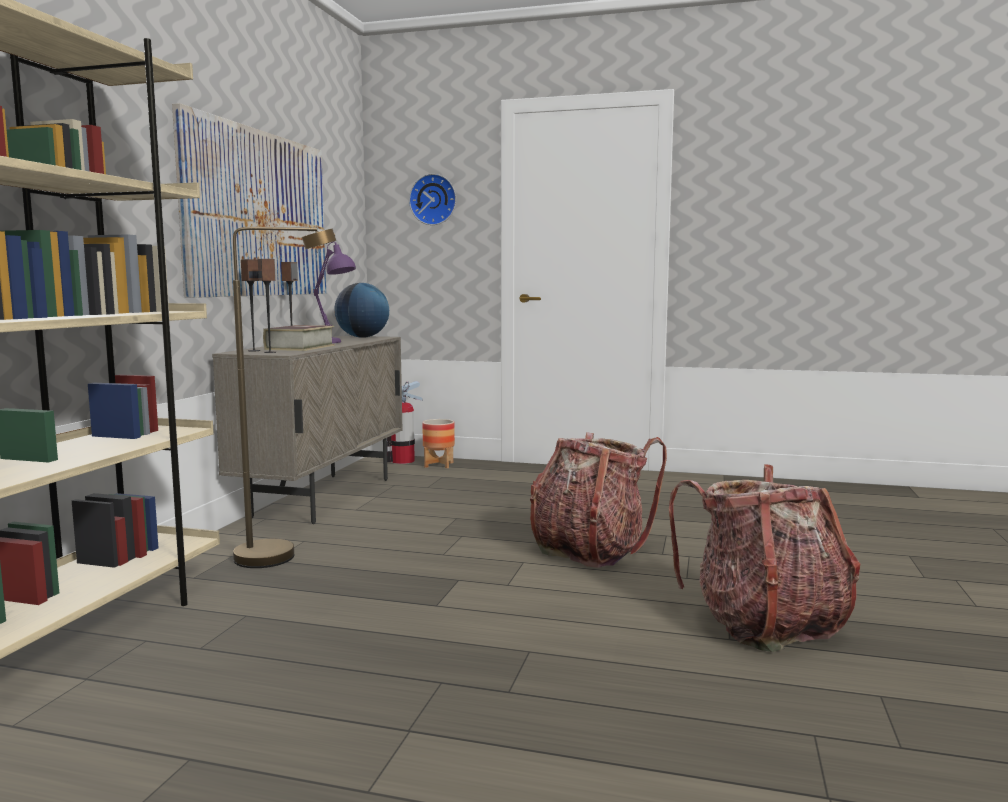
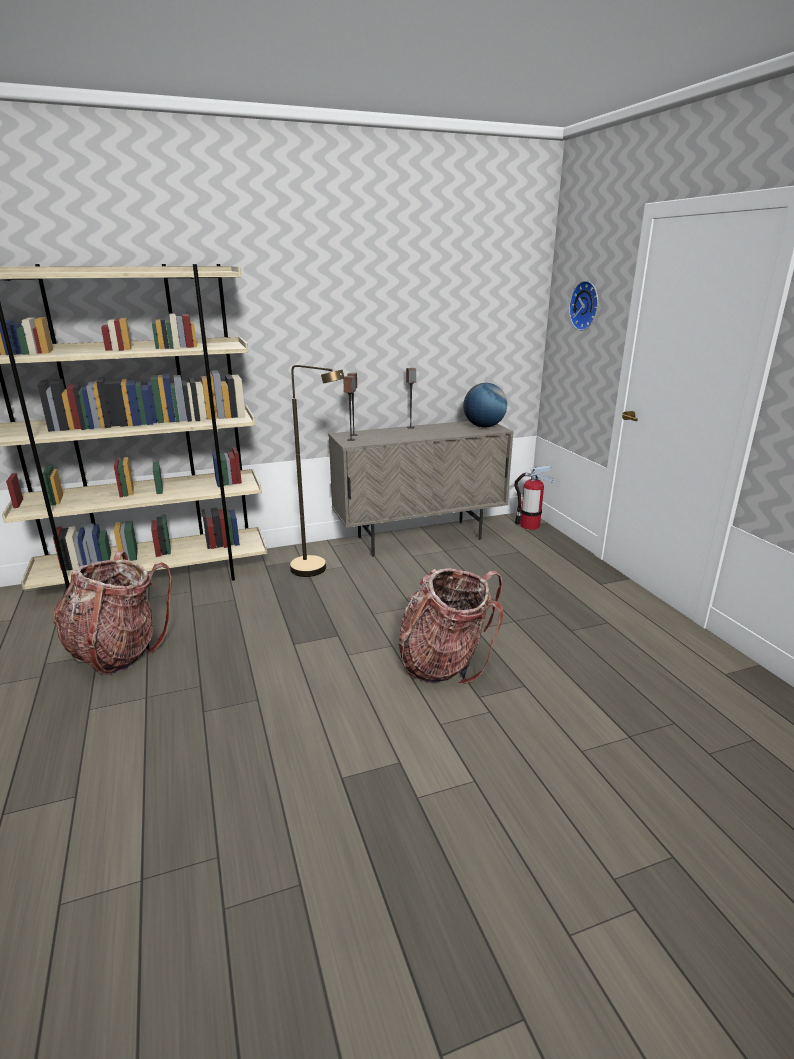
camera: 55 degrees right, 15 degrees up
picture [172,103,326,298] -> none
book [263,325,335,351] -> none
purple table lamp [313,242,356,343] -> none
planter [422,419,455,468] -> none
backpack [669,464,861,652] -> backpack moved to [53,551,172,675]

